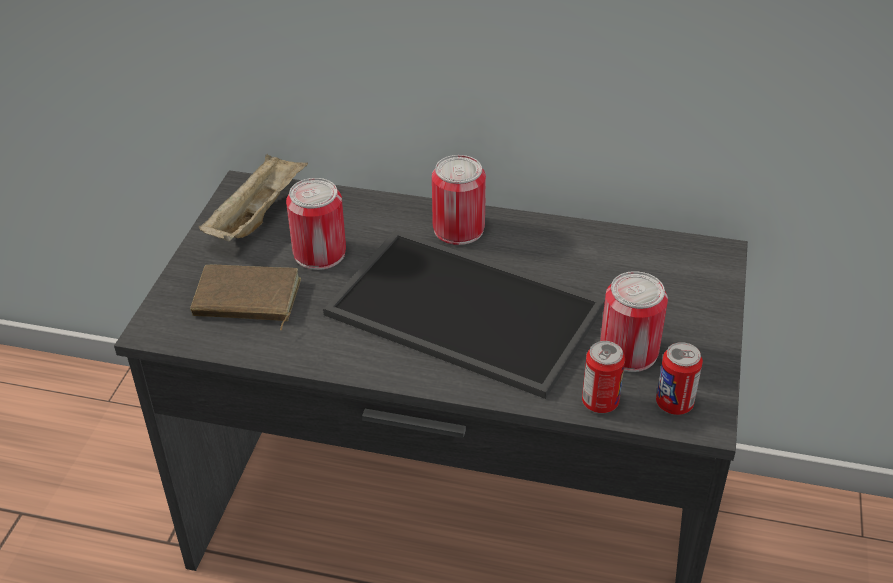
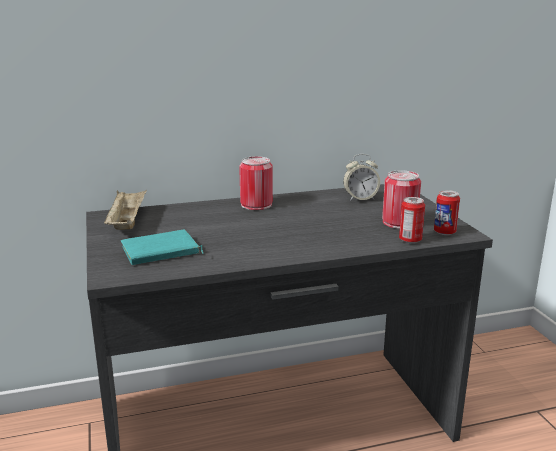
camera: 30 degrees left, 20 degrees down
brown book [190,265,301,331] -> turquoise book [121,230,204,265]
can [286,178,346,270] -> none
tray [323,230,605,399] -> none
none -> alarm clock [343,154,380,201]

